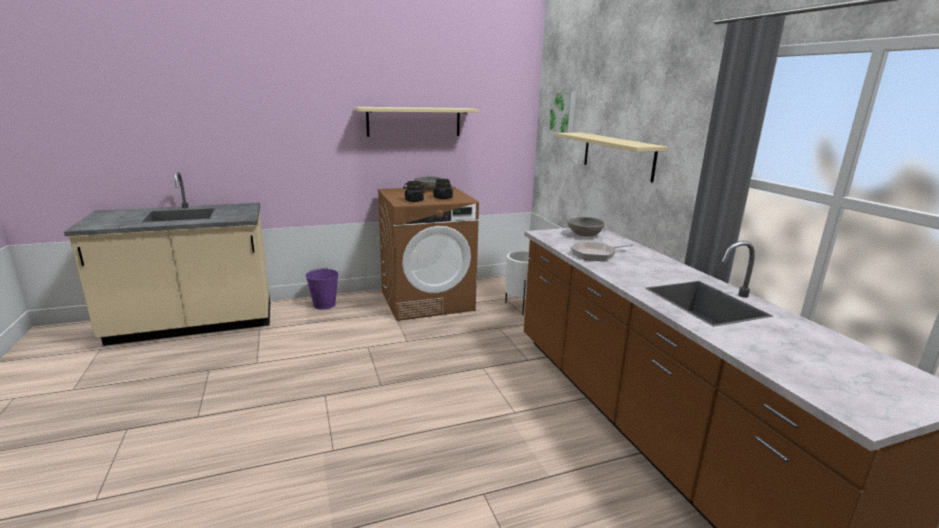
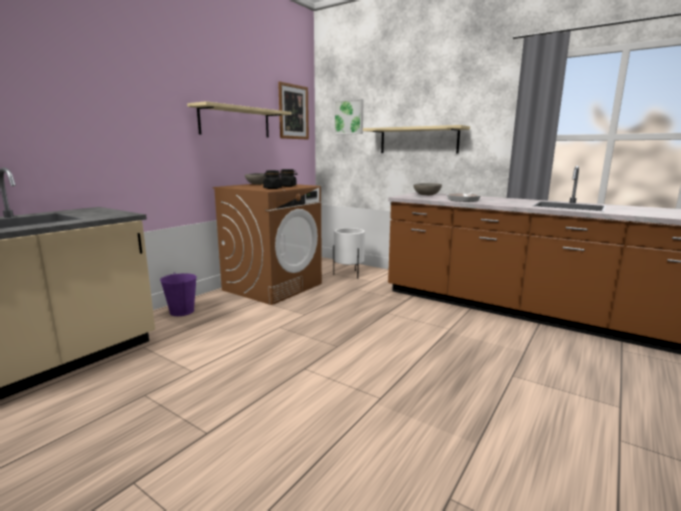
camera: 35 degrees left, 5 degrees down
none -> picture [278,82,309,140]

